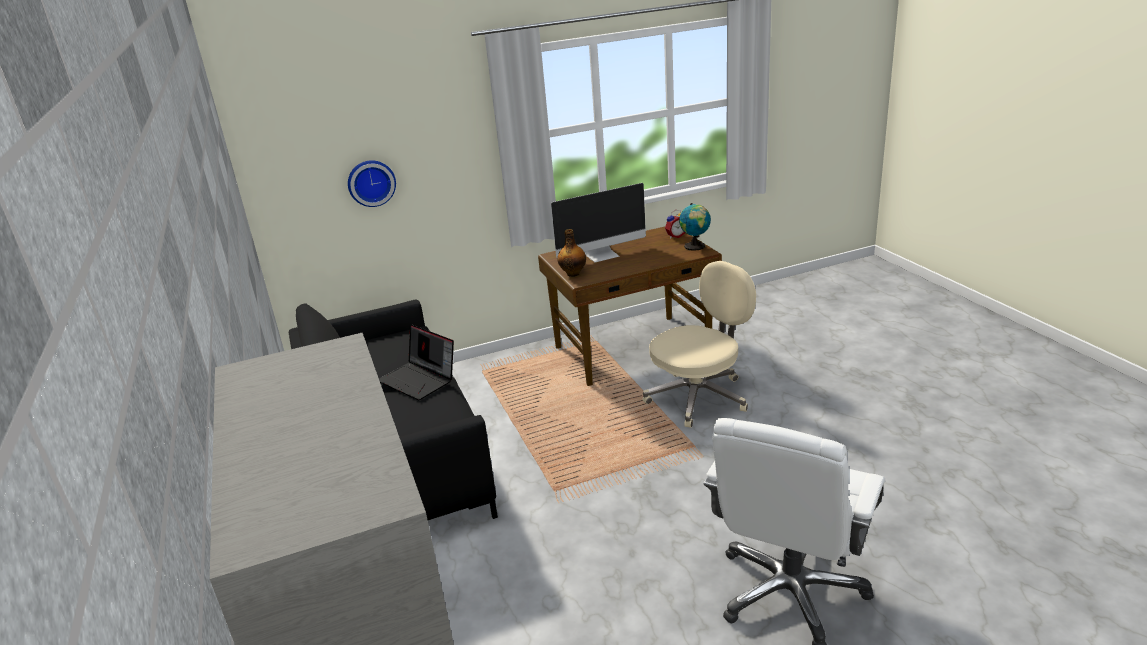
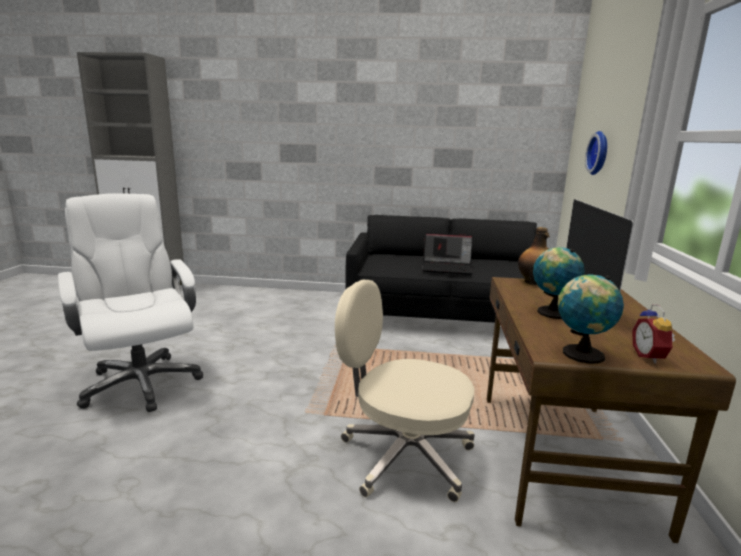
camera: 115 degrees right, 10 degrees down
laptop [379,324,454,400] -> laptop turned 150 degrees counterclockwise [422,233,473,275]
beige office chair [643,261,756,428] -> beige office chair turned 120 degrees clockwise [335,280,475,502]
none -> globe [533,247,585,319]

